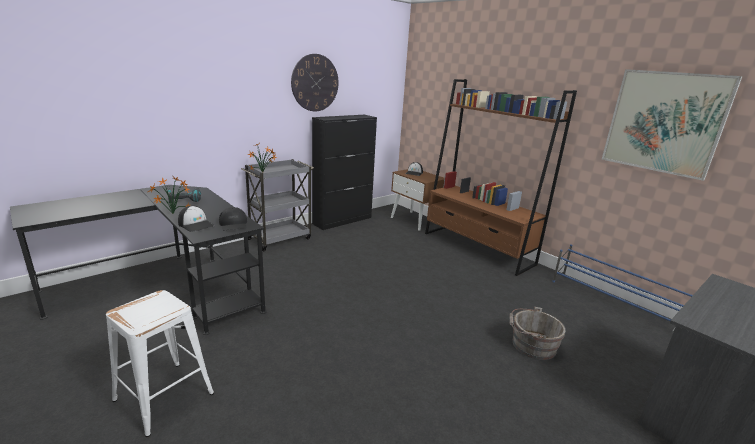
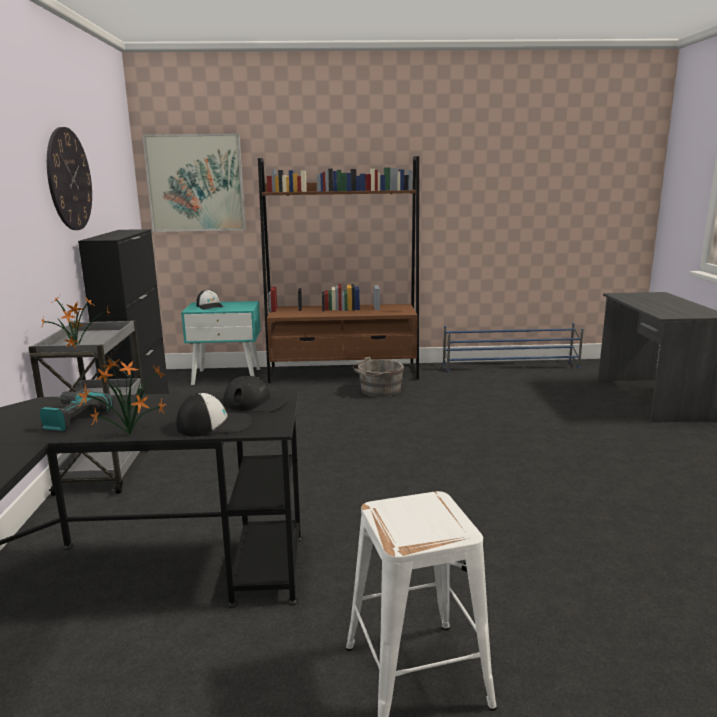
camera: 50 degrees left, 5 degrees down
brown nightstand [391,169,445,231] -> turquoise nightstand [181,301,261,385]
grey bucket [509,307,566,360] -> grey bucket moved to [353,357,404,397]
picture [602,69,743,181] -> picture moved to [142,134,246,232]

